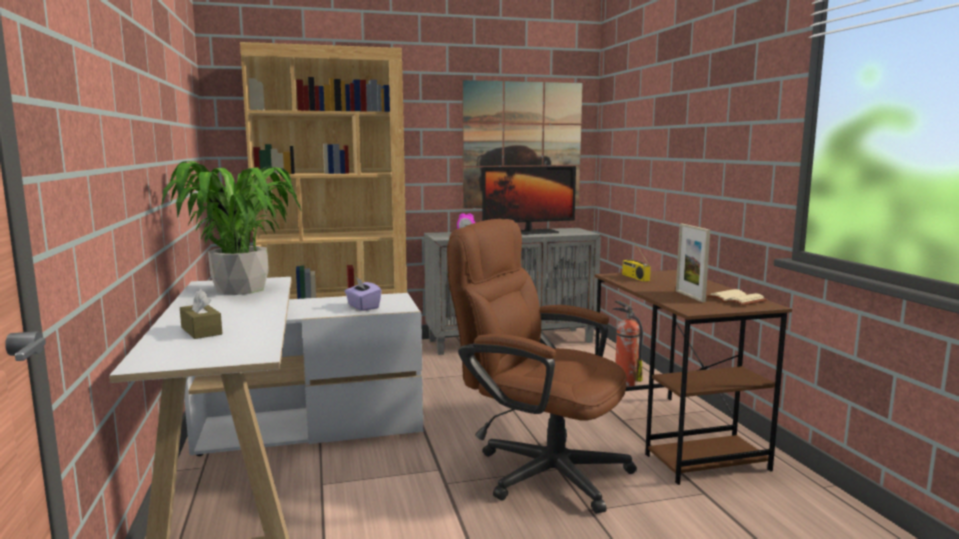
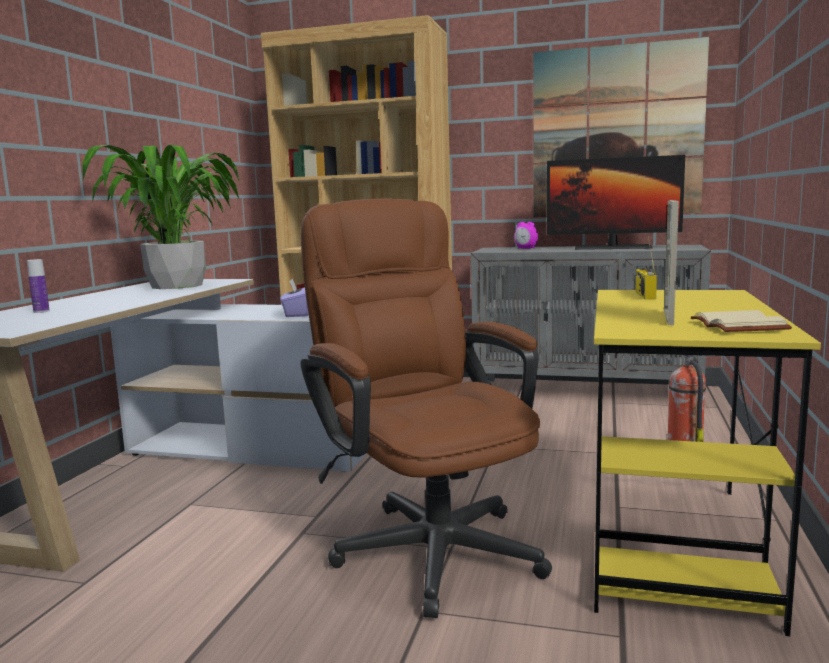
camera: 30 degrees right, 0 degrees up
brown tissue box [180,289,222,339] -> bottle [27,259,50,313]
brown desk [595,270,792,485] -> yellow desk [594,290,821,636]

